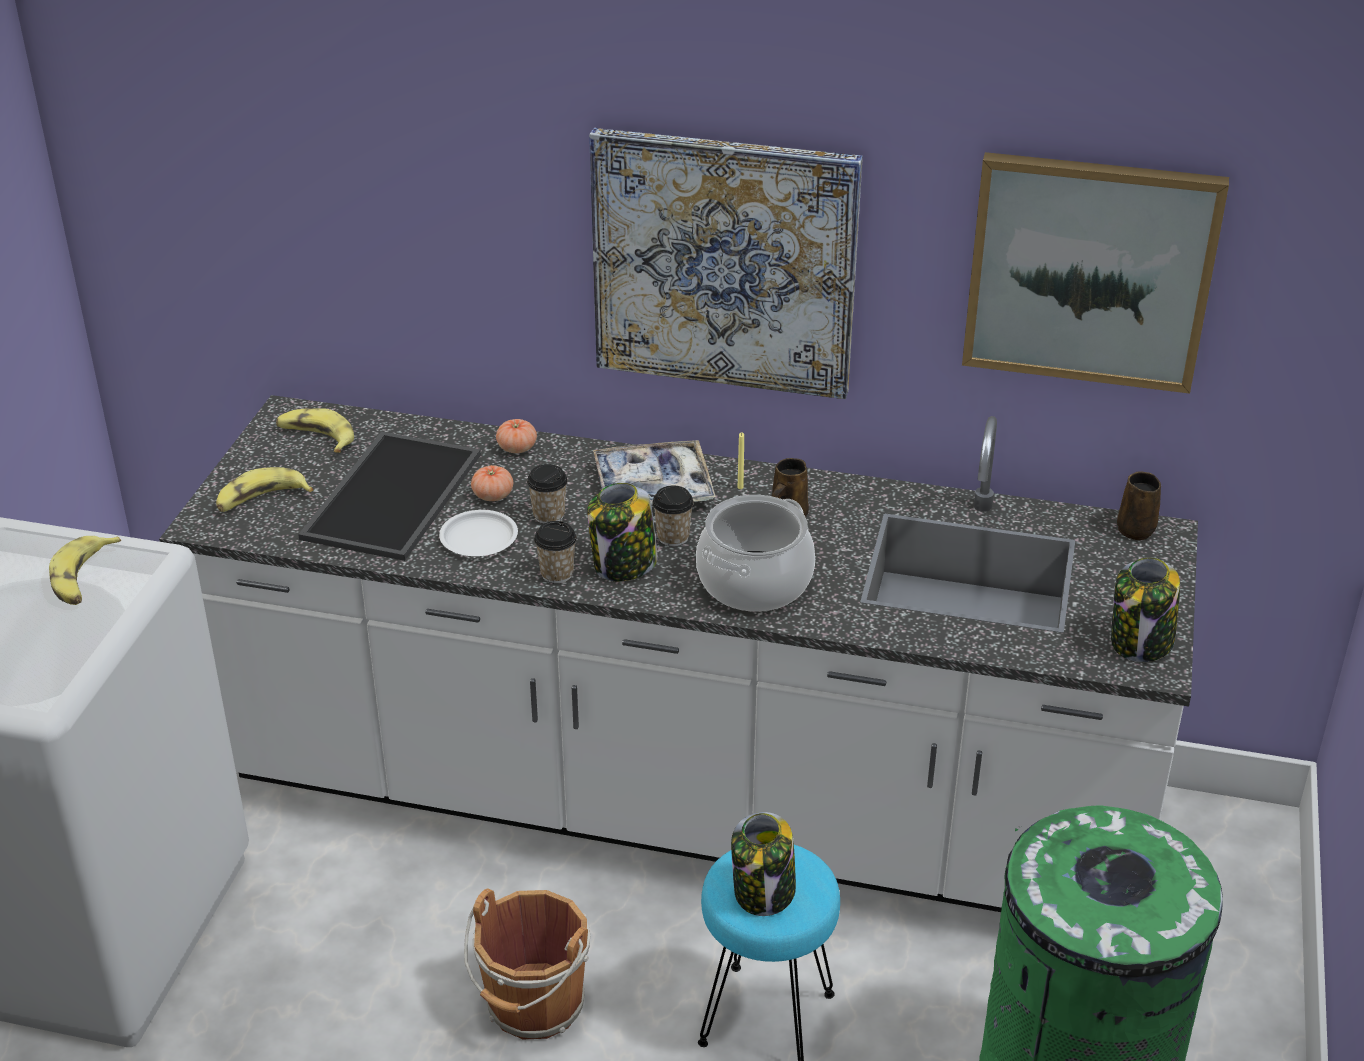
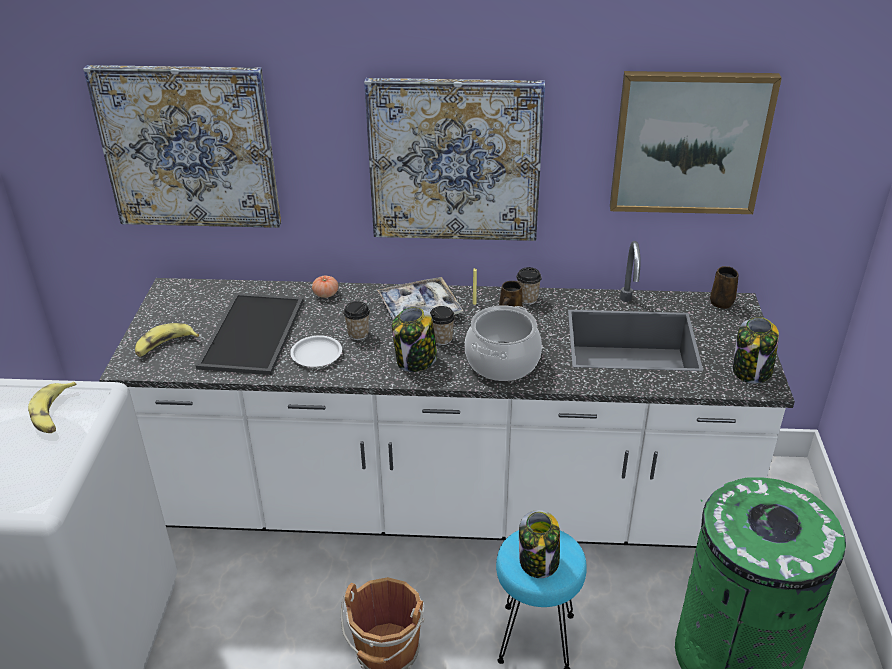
camera: 10 degrees left, 0 degrees up
banana [276,408,354,453] -> none
tomato [471,465,513,501] -> none
cup [534,521,577,583] -> cup moved to [516,267,542,305]
none -> picture [83,65,281,228]

